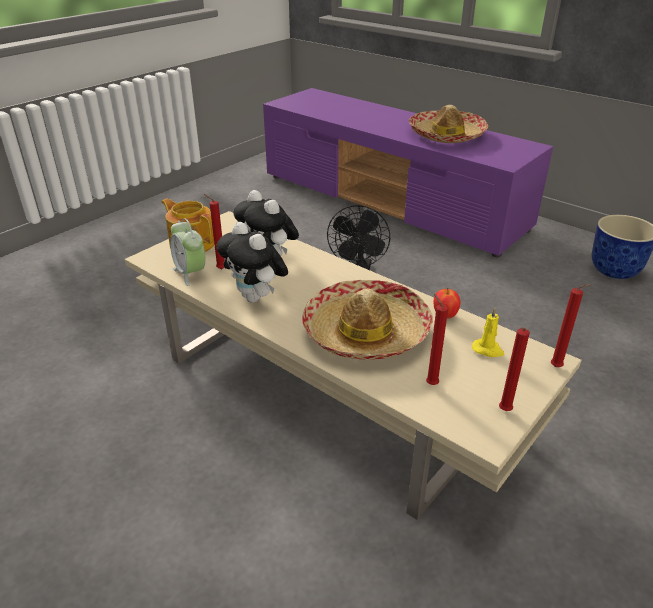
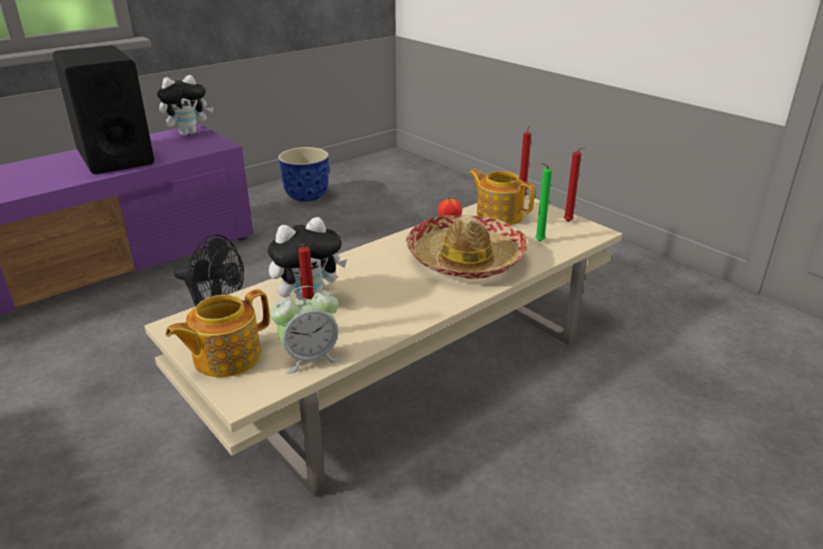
camera: 80 degrees left, 5 degrees down
plush toy [217,222,288,302] -> plush toy moved to [157,75,214,135]
hat [409,105,488,143] -> black speaker [53,45,154,174]
red candle [426,293,448,385] -> green candle [535,163,552,241]
yellow candle [472,307,504,357] -> teapot [469,169,535,225]

